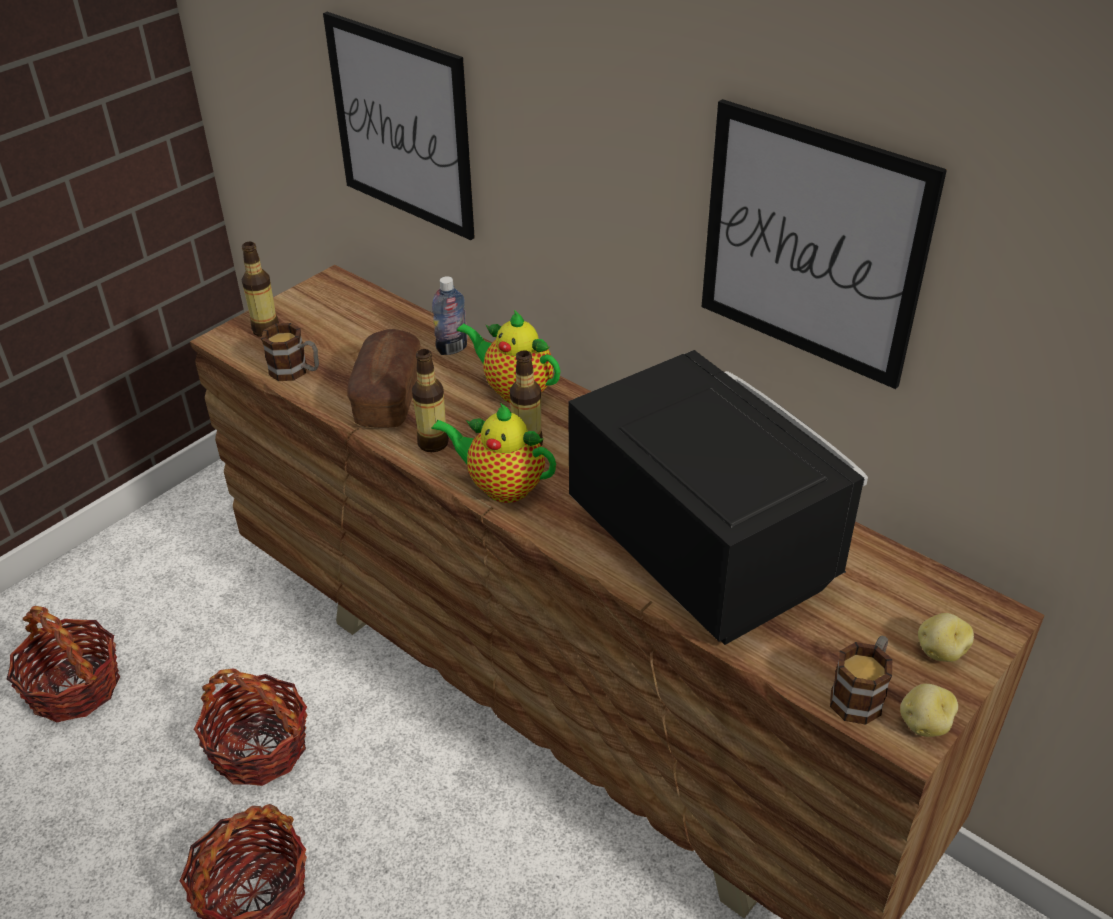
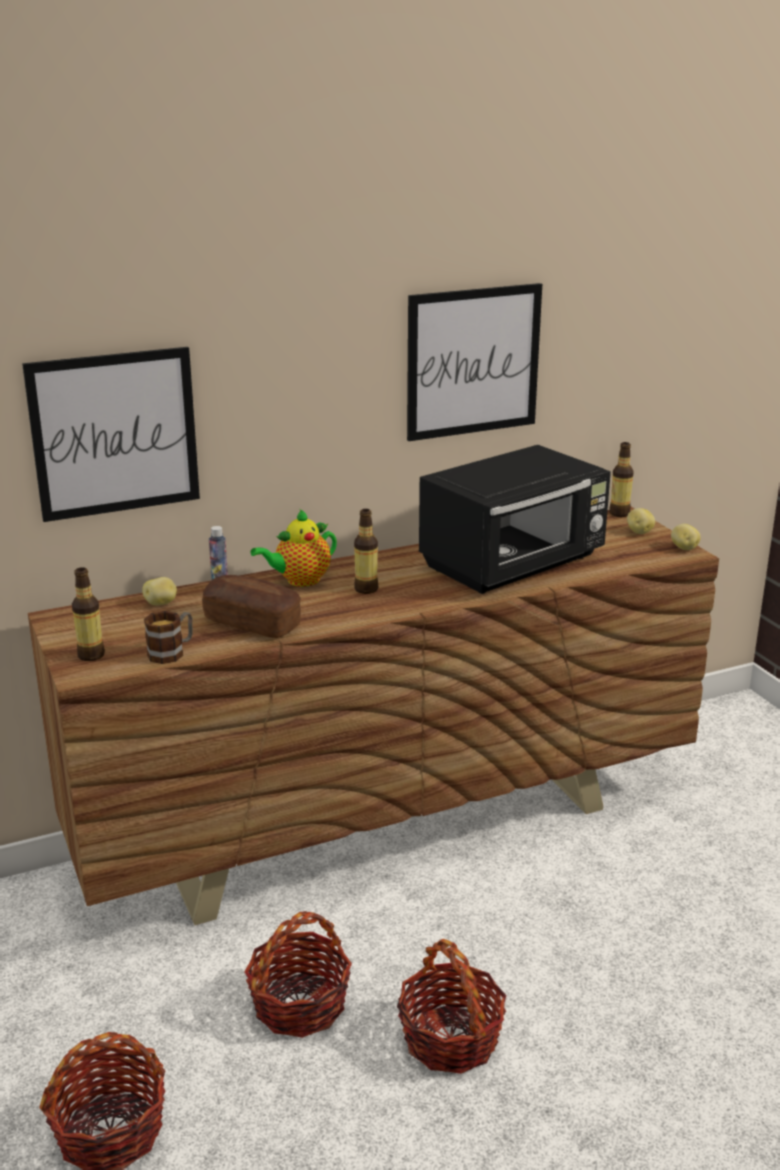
camera: 65 degrees left, 15 degrees down
bottle [412,349,449,452] -> bottle moved to [609,442,634,517]
teapot [431,403,556,503] -> none
black microwave [568,350,868,645] -> black microwave turned 150 degrees clockwise [419,445,611,594]
mug [830,636,892,725] -> none
none -> potato [142,577,177,606]

